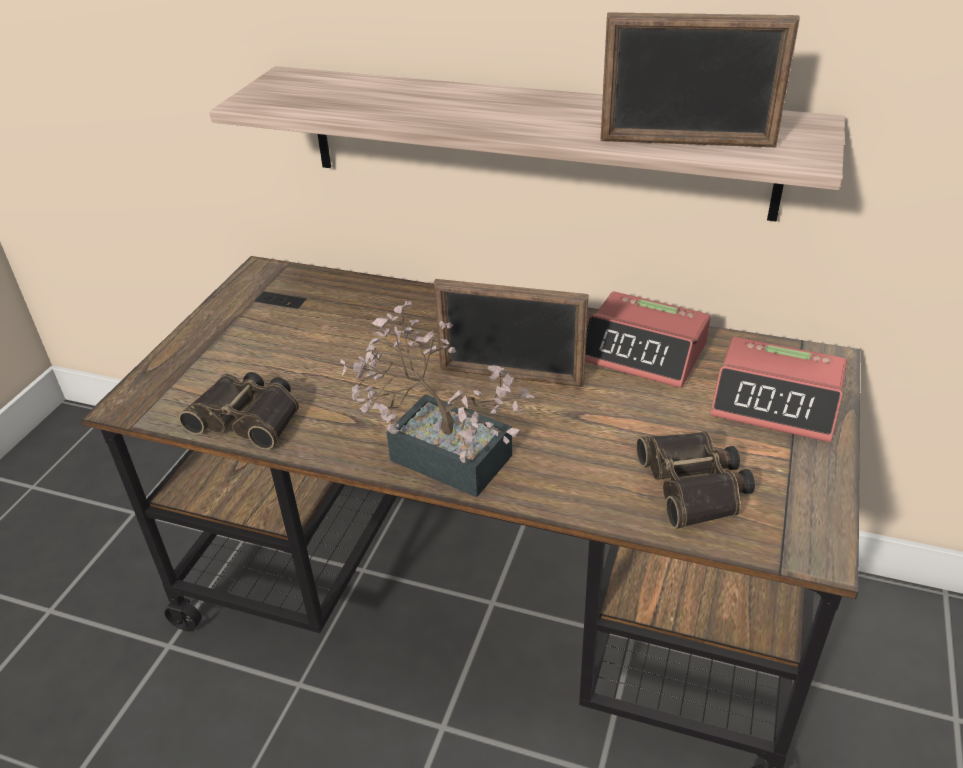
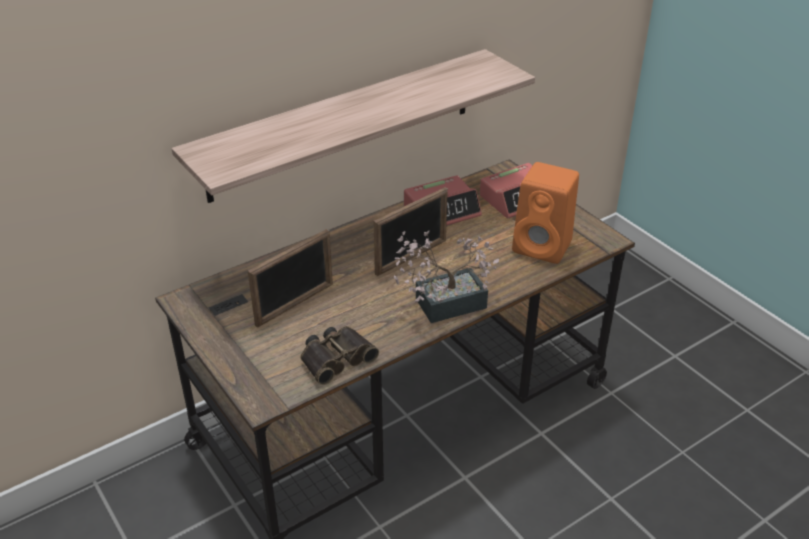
camera: 55 degrees left, 0 degrees up
picture frame [600,12,800,147] -> picture frame moved to [248,229,333,328]
binoculars [636,431,755,529] -> orange speaker [512,162,579,264]

